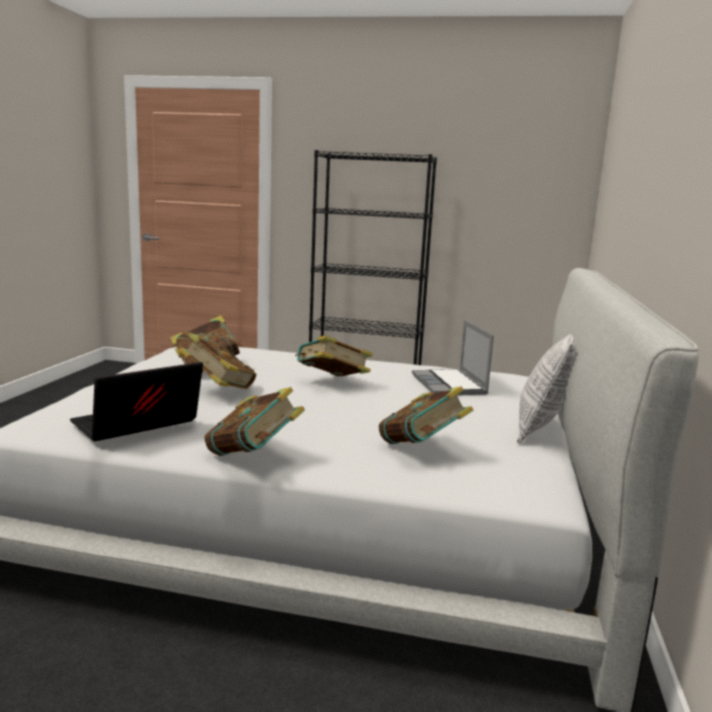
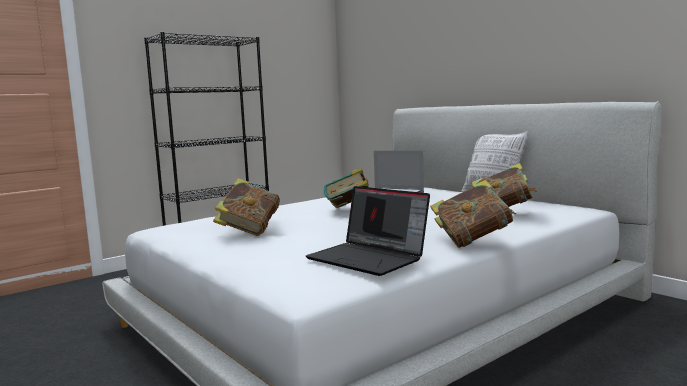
camera: 50 degrees left, 5 degrees down
laptop [70,362,203,441] -> laptop turned 45 degrees counterclockwise [306,186,430,276]
book [178,333,257,389] -> none

